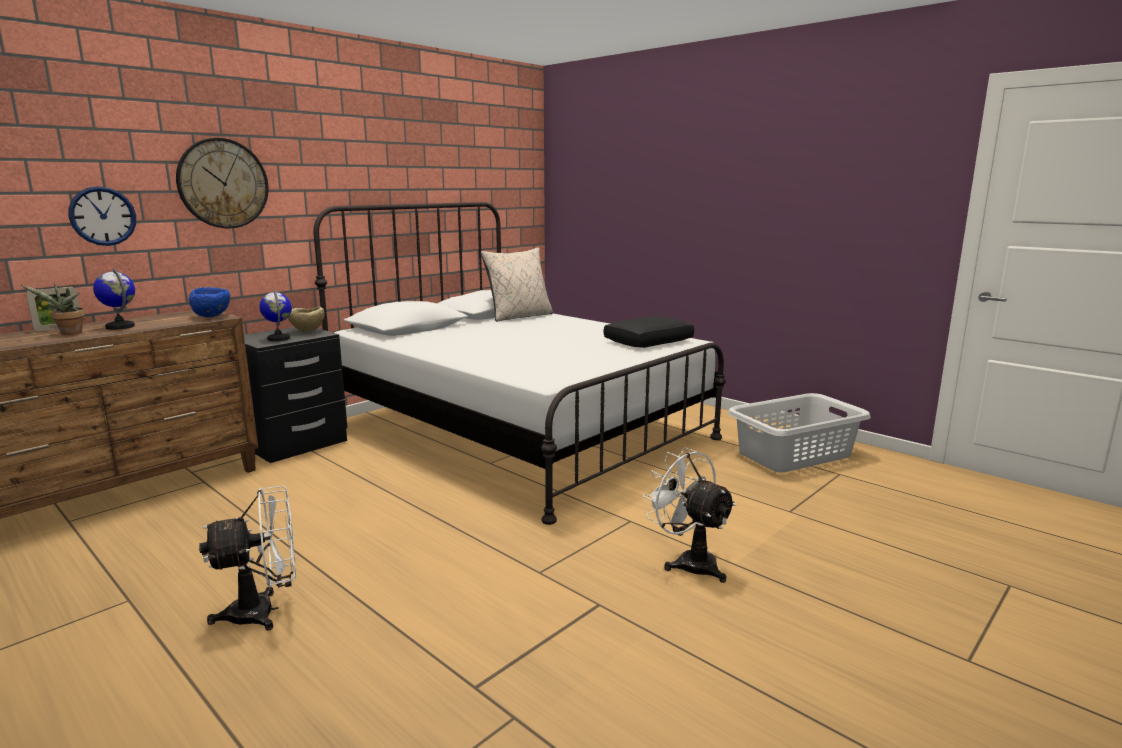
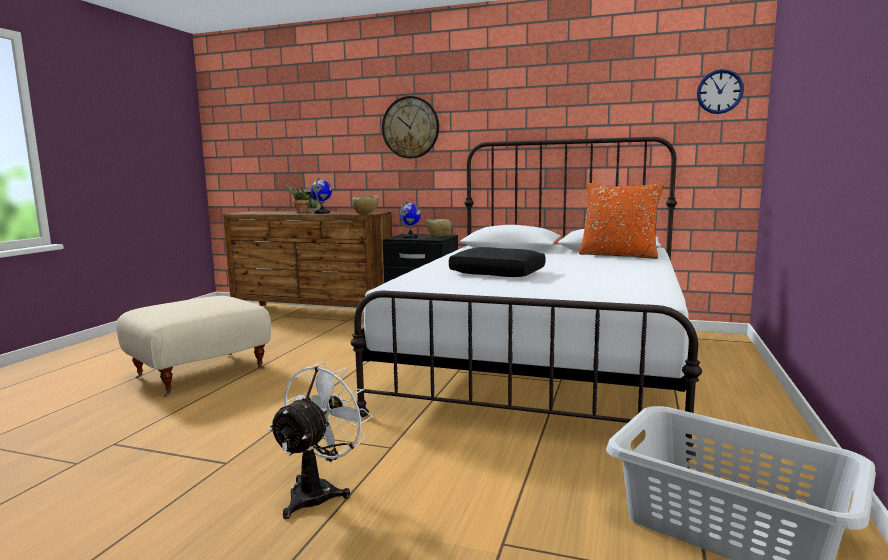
camera: 65 degrees right, 5 degrees down
wall clock [68,186,136,246] -> wall clock moved to [697,69,744,114]
blue bowl [189,287,230,317] -> beige bowl [352,195,379,214]
white fan [199,486,296,630] -> beige ottoman [116,296,271,397]
beige pillow [481,247,553,322] -> orange pillow [579,182,664,259]
black pillow [604,316,694,348] -> black pillow moved to [449,247,546,277]

